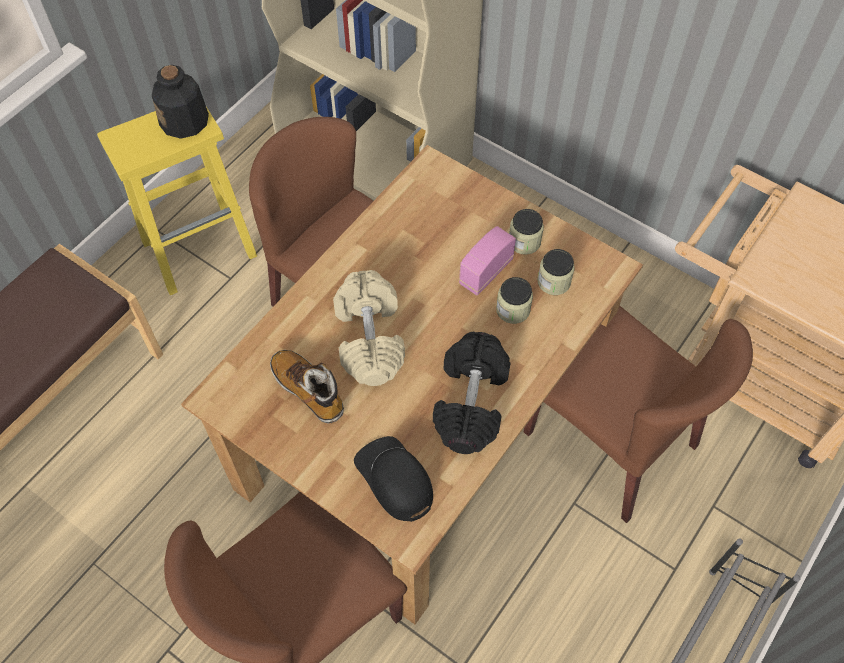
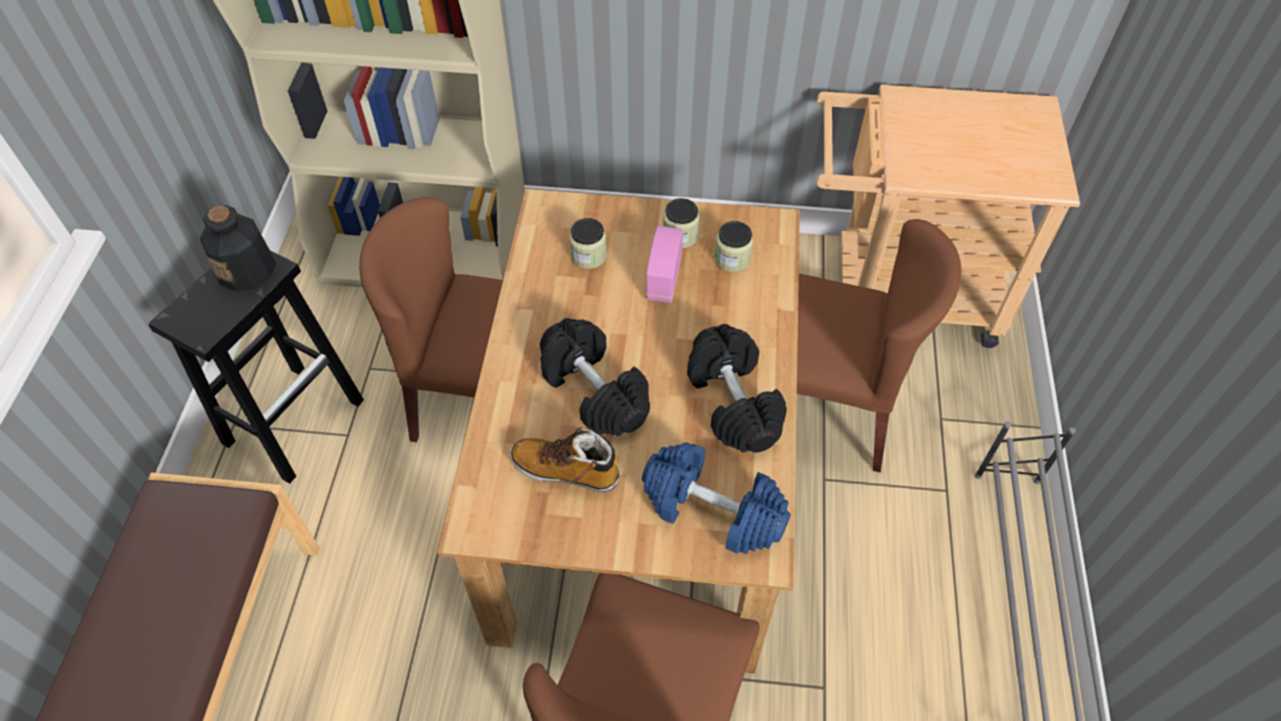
camera: 30 degrees left, 5 degrees down
yellow stool [97,107,257,296] -> black stool [148,250,364,484]
beige dumbbell [333,270,405,386] -> black dumbbell [540,318,650,436]
black cap [354,436,433,522] -> blue dumbbell [642,442,791,554]
jar [496,277,533,324] -> jar moved to [569,218,607,269]

